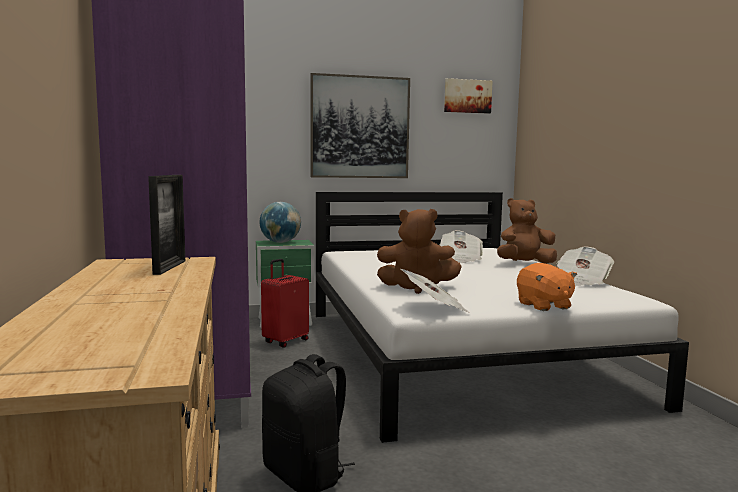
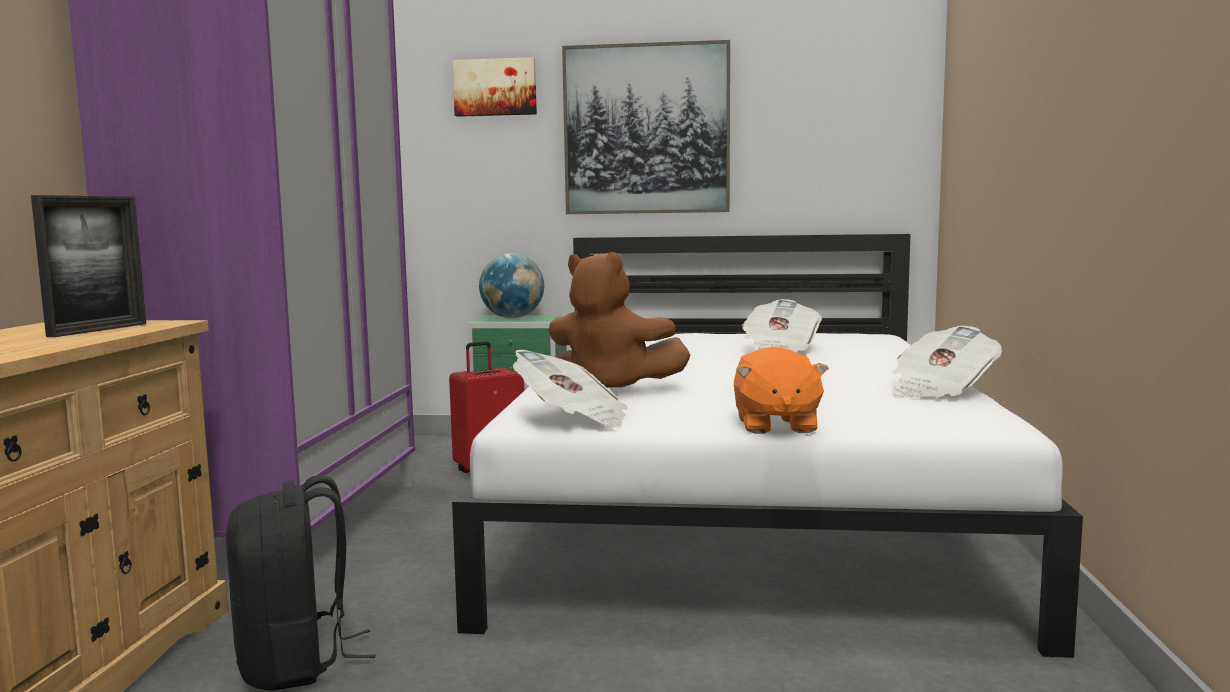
camera: 20 degrees right, 0 degrees up
picture [444,78,493,114] -> picture moved to [452,57,537,117]
brown plush toy [497,198,557,264] -> none

